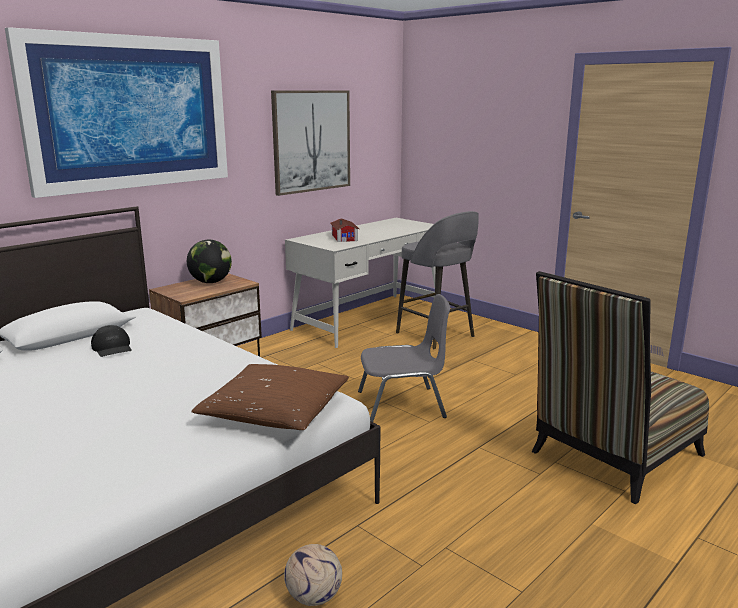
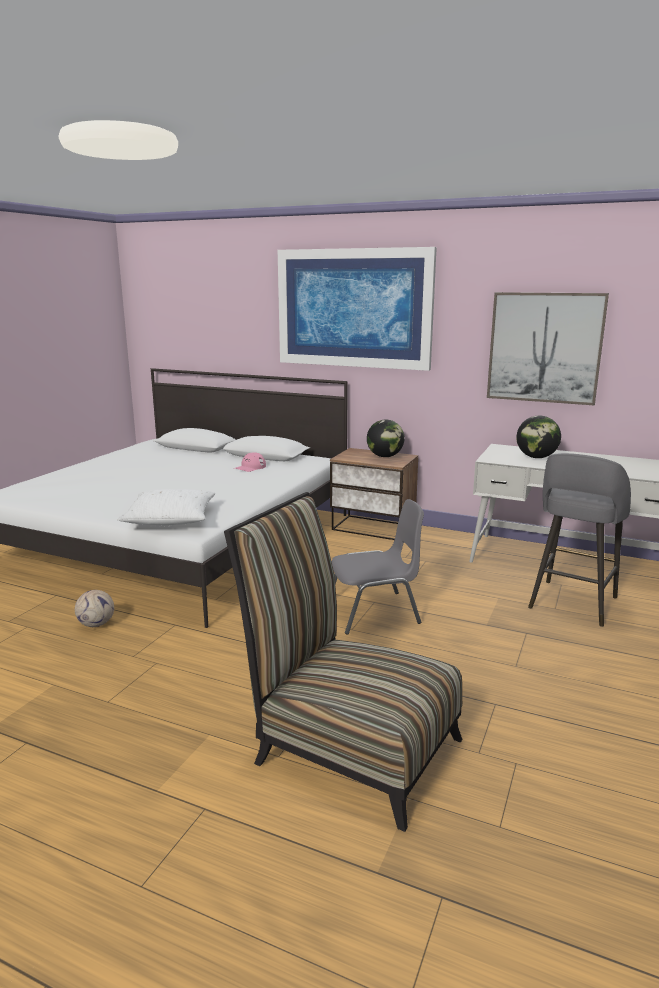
camera: 70 degrees right, 0 degrees up
black cap [91,325,132,357] -> pink cap [235,452,266,472]
brown pillow [191,364,349,430] -> white pillow [117,489,215,525]
toy house [330,218,359,242] -> globe [516,415,561,458]
grey chair [358,294,450,422] -> grey chair turned 75 degrees counterclockwise [332,499,424,635]

